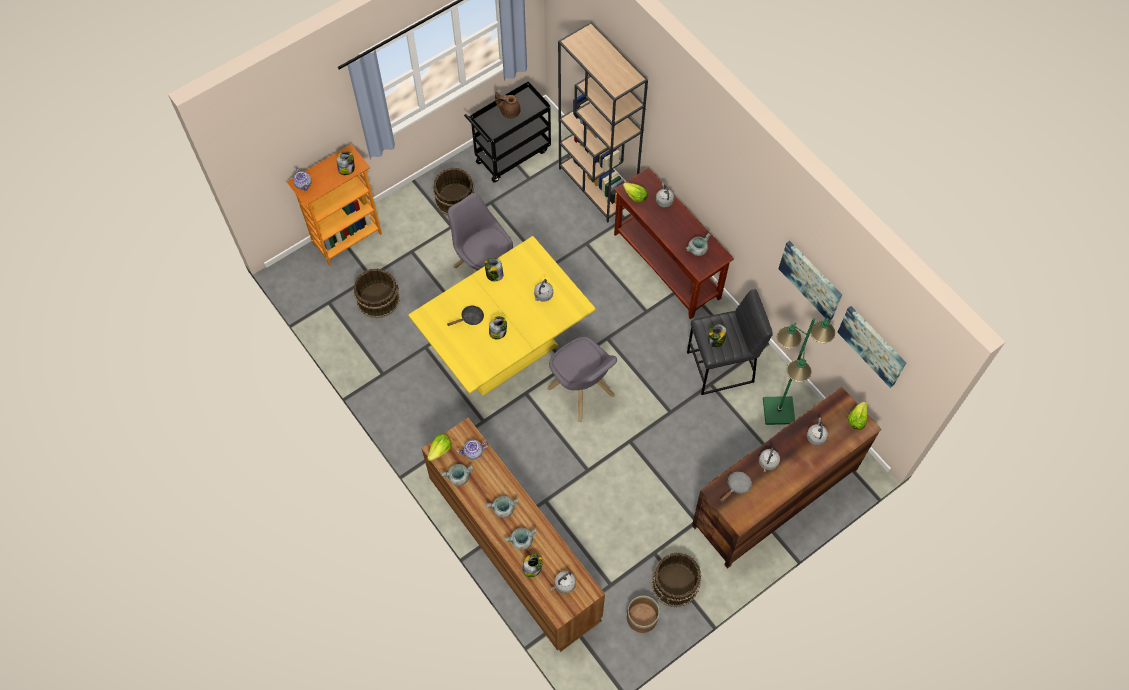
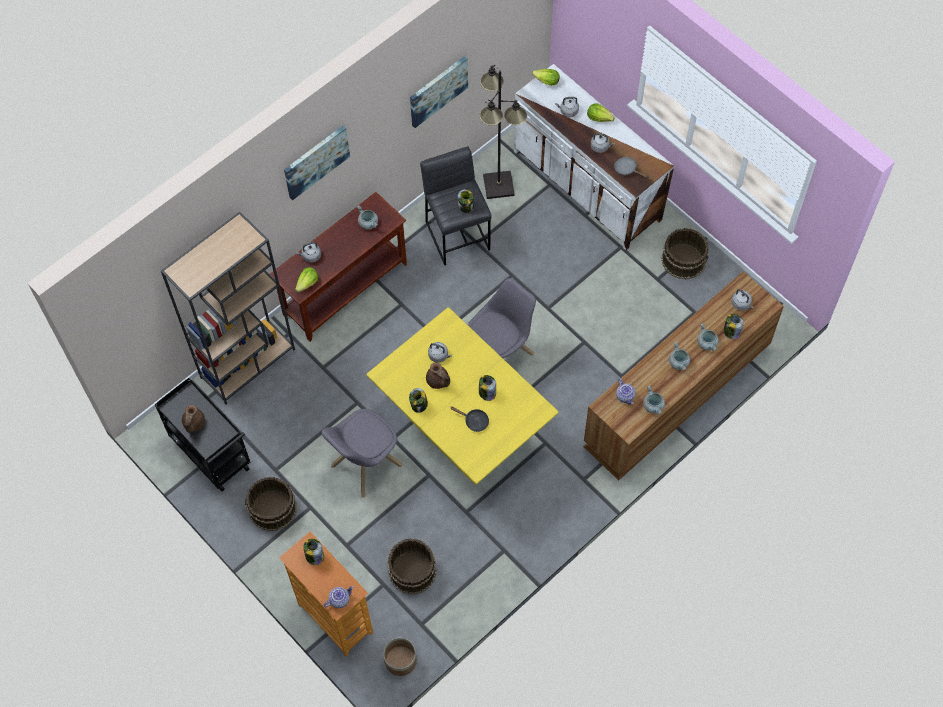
camera: 95 degrees left, 0 degrees up
lettuce [427,434,451,462] -> lettuce moved to [587,103,615,122]
black frying pan [447,306,484,326] -> black frying pan turned 150 degrees clockwise [451,407,489,432]
planter [627,596,659,633] -> planter moved to [383,638,417,676]
brown cabinet [692,387,882,569] -> white cabinet [514,64,674,250]
green floor lamp [763,318,835,425] -> black floor lamp [480,65,527,199]
picture [837,306,906,388] -> picture moved to [284,125,350,200]
none -> brown teapot [426,362,450,389]

